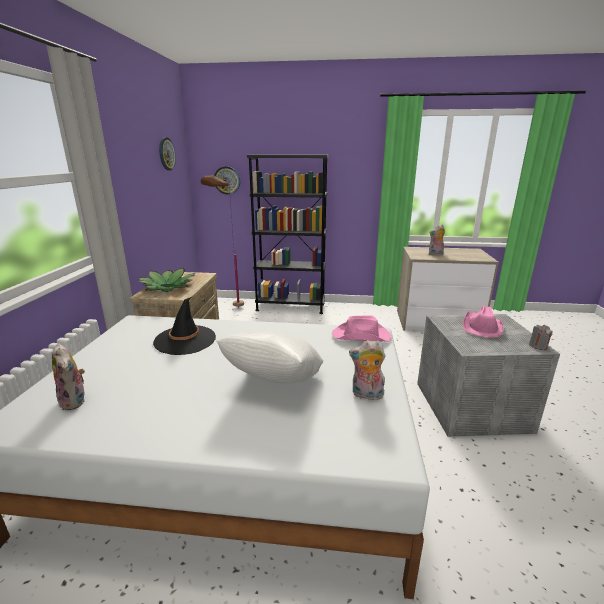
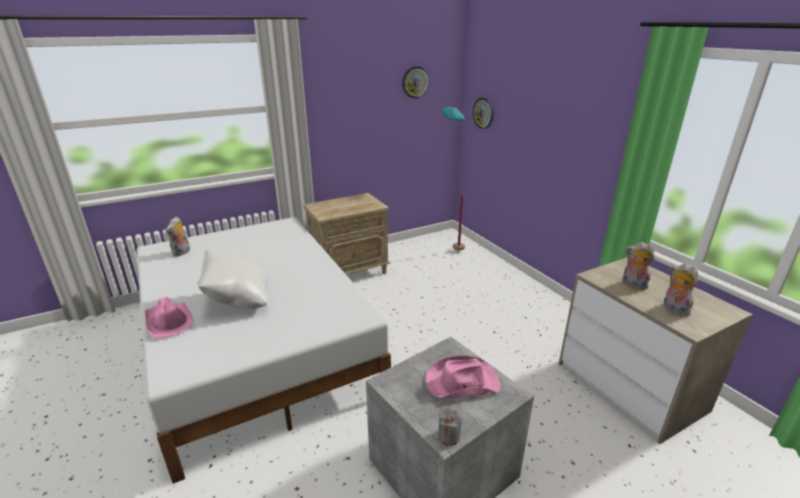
camera: 55 degrees right, 5 degrees up
potted plant [138,268,196,292] -> none
black hat [153,297,216,355] -> none
brown floor lamp [201,175,244,307] -> turquoise floor lamp [442,107,467,251]
black bookcase [247,154,329,314] -> none
pink hat [332,315,391,342] -> pink hat moved to [145,297,193,338]
plush toy [349,340,386,400] -> plush toy moved to [664,263,698,316]

